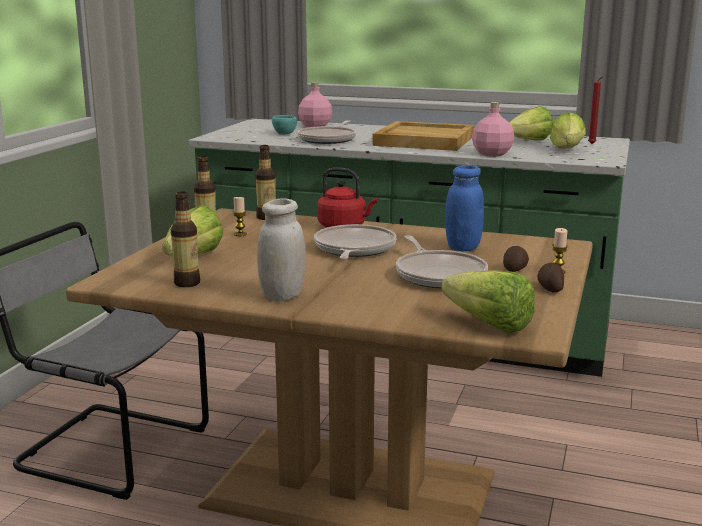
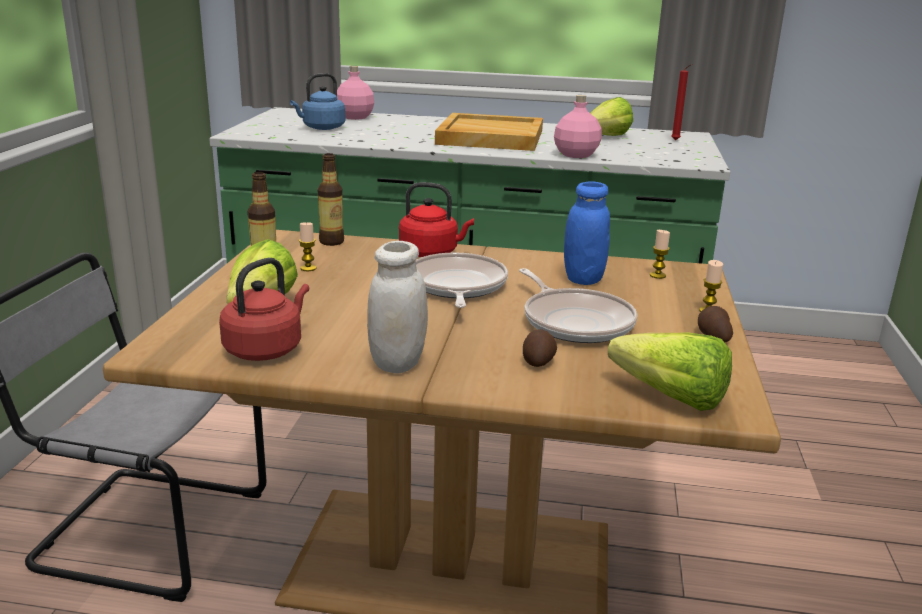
camera: 10 degrees left, 5 degrees up
bottle [171,191,200,287] -> red kettle [219,258,309,361]
turquoise cup [272,115,297,135] -> blue kettle [290,73,346,130]
frying pan [297,120,356,144] -> none
potato [503,246,529,272] -> potato moved to [523,329,557,367]
lettuce [550,112,586,148] -> none
none -> candle [650,230,670,279]

